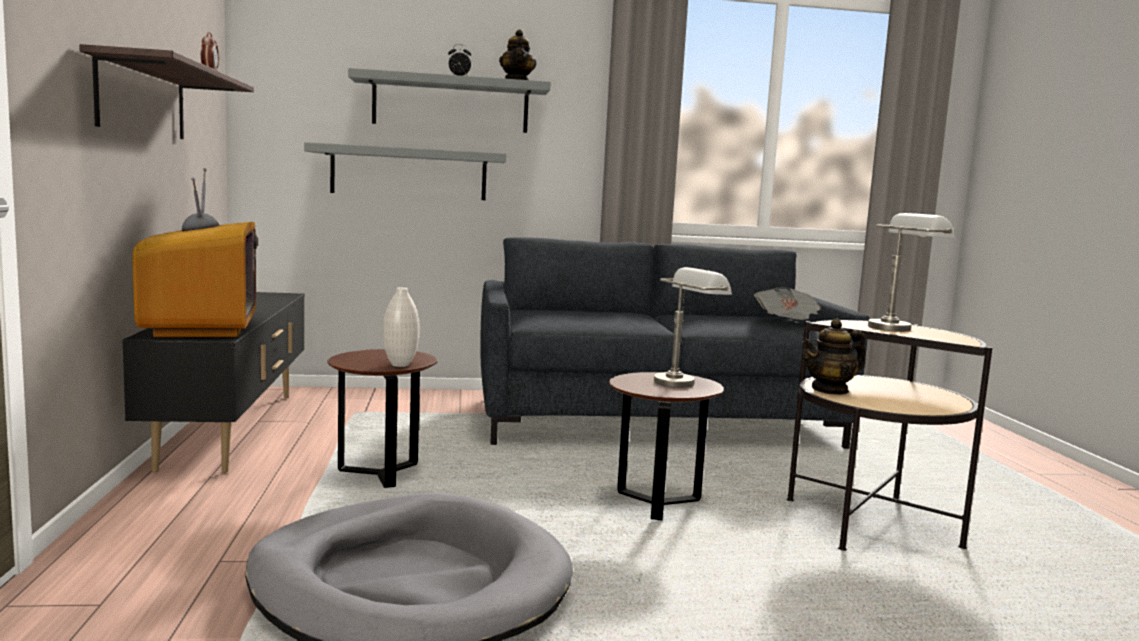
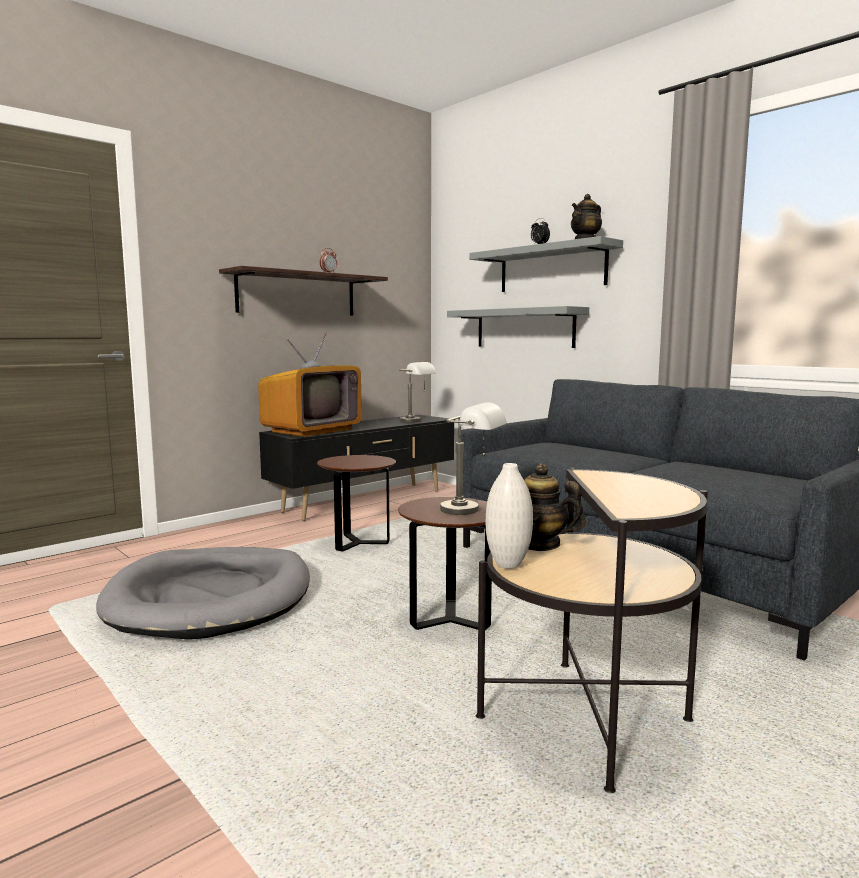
camera: 55 degrees right, 0 degrees up
white vase [383,287,419,367] -> white vase moved to [486,463,533,569]
newspaper [754,288,821,320] -> none
grey table lamp [868,213,954,332] -> grey table lamp moved to [399,362,436,422]

